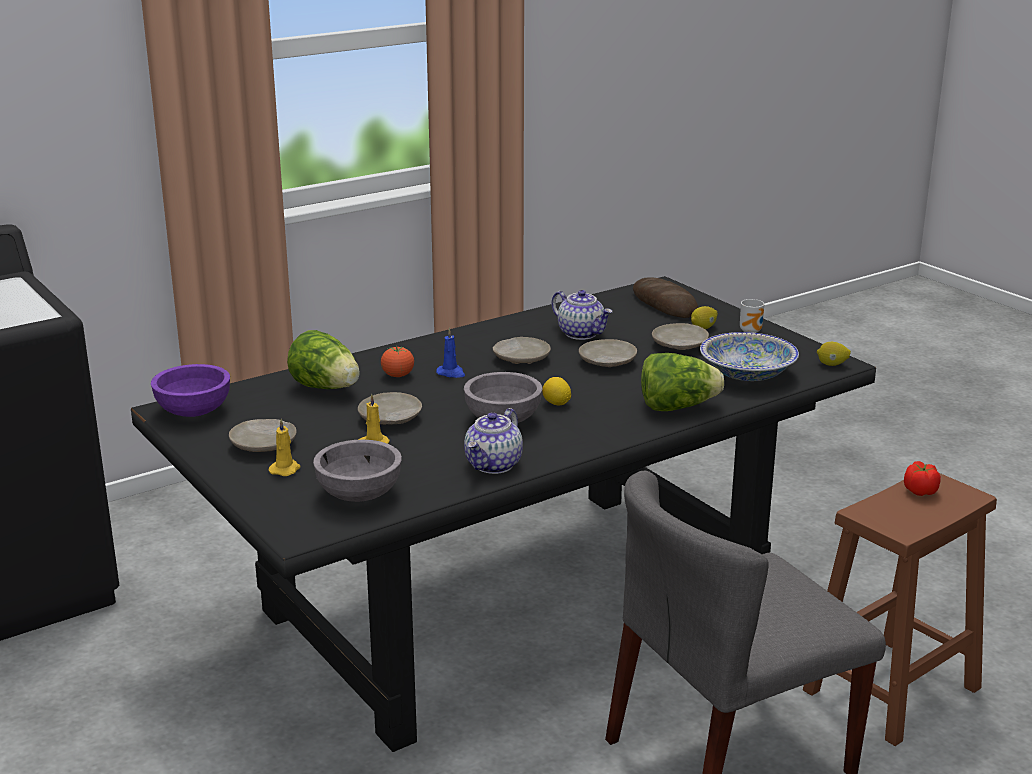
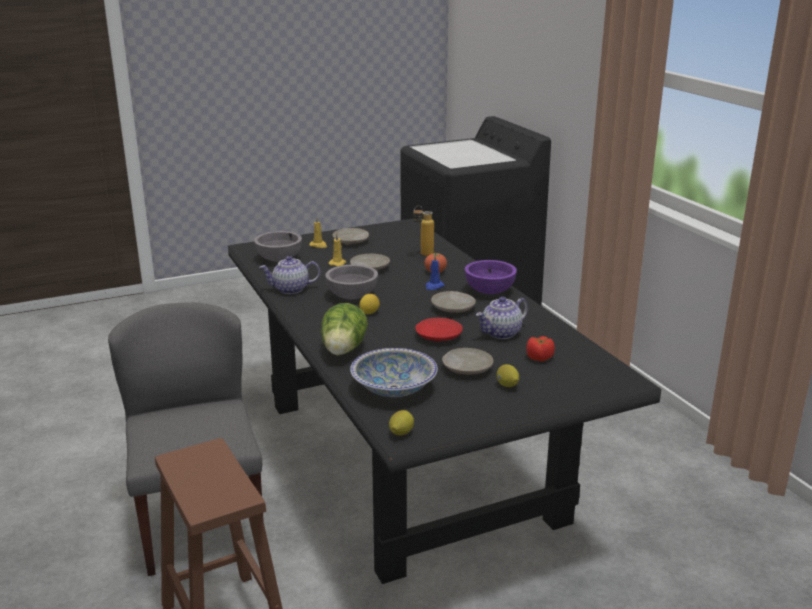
camera: 100 degrees right, 0 degrees up
purple bowl [151,364,230,417] -> purple bowl moved to [465,260,517,294]
lettuce [287,330,360,389] -> bottle [413,205,434,256]
teapot [464,408,523,474] -> teapot turned 45 degrees counterclockwise [259,256,320,294]
beige plate [579,339,637,367] -> red plate [415,318,463,342]
bread [633,277,698,318] -> none
mug [740,299,764,333] -> none
tomato [904,461,941,496] -> tomato moved to [526,336,555,361]

